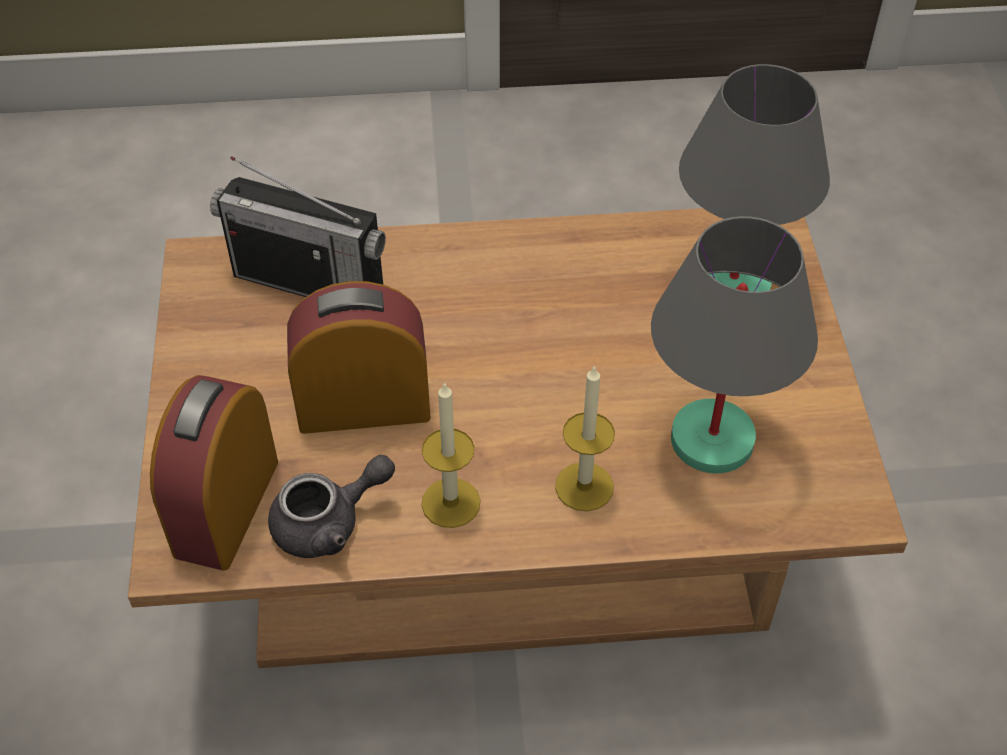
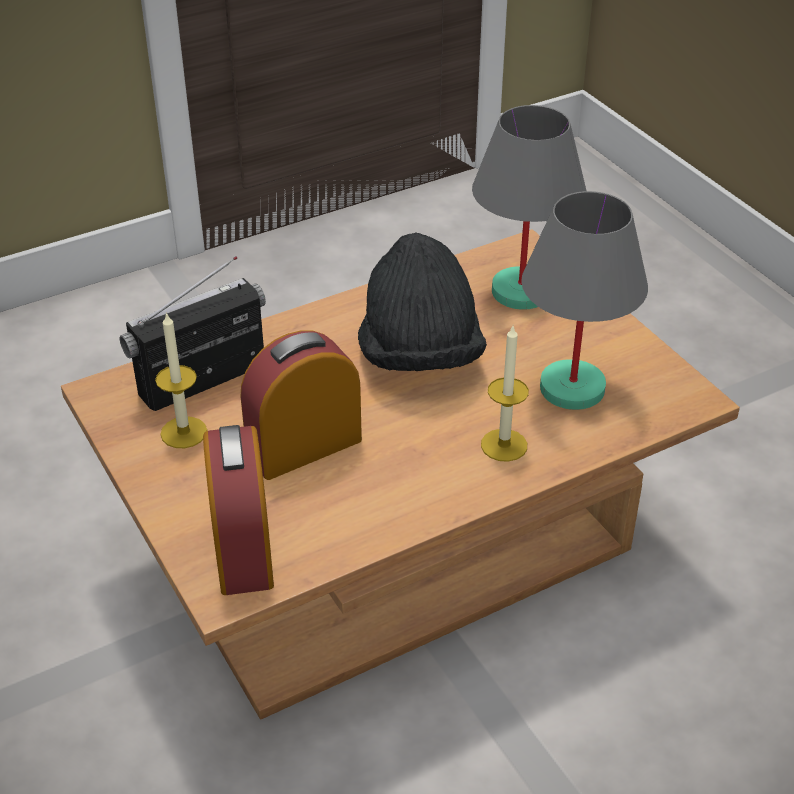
camera: 25 degrees left, 10 degrees down
radio [210,156,386,297] -> radio turned 150 degrees clockwise [120,256,266,411]
grey teapot [268,455,395,558] -> none
candle [421,382,481,528] -> candle moved to [155,312,207,448]
none -> black hat [358,232,487,371]

